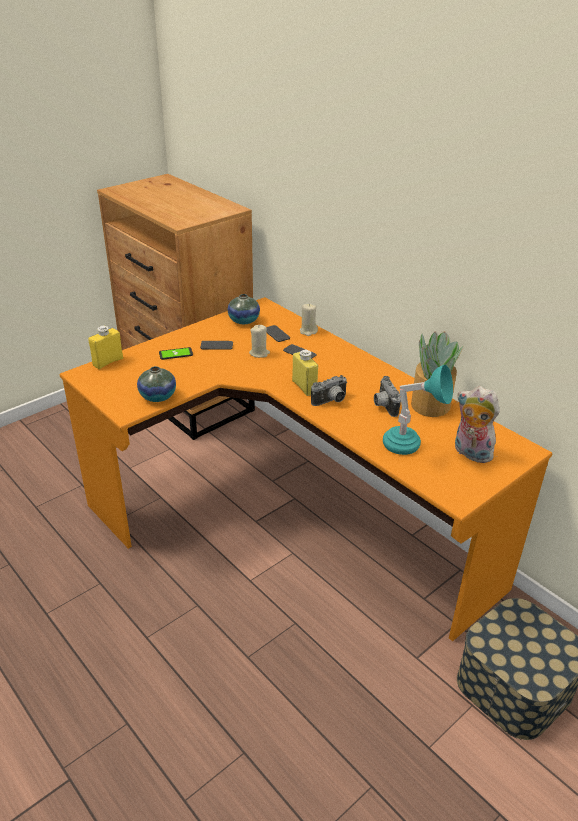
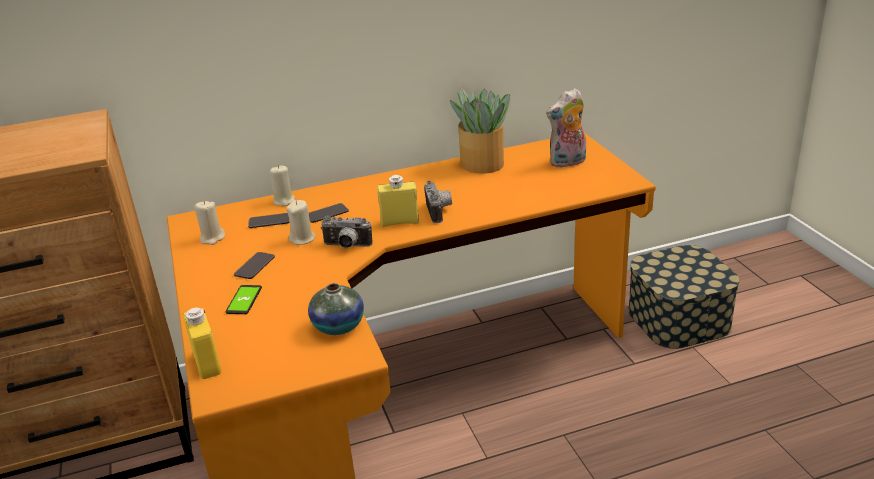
camera: 65 degrees left, 5 degrees down
vase [228,294,260,324] -> beige candle [194,201,225,245]
camera [374,376,401,417] -> camera moved to [321,216,373,248]
turquoise table lamp [383,365,453,455] -> none

